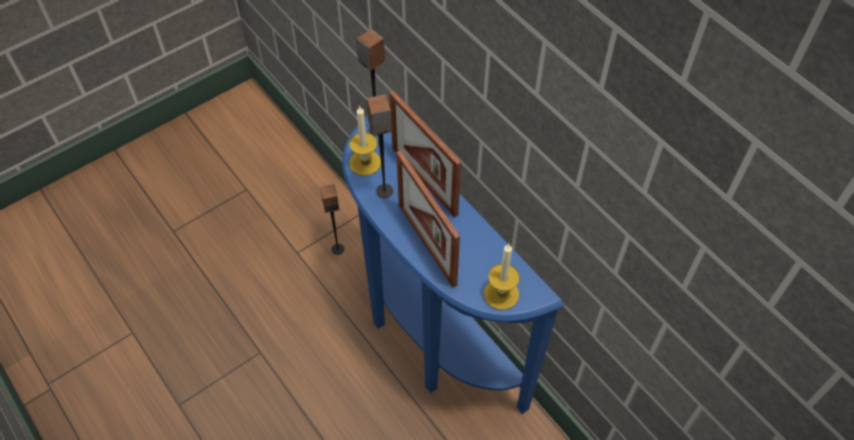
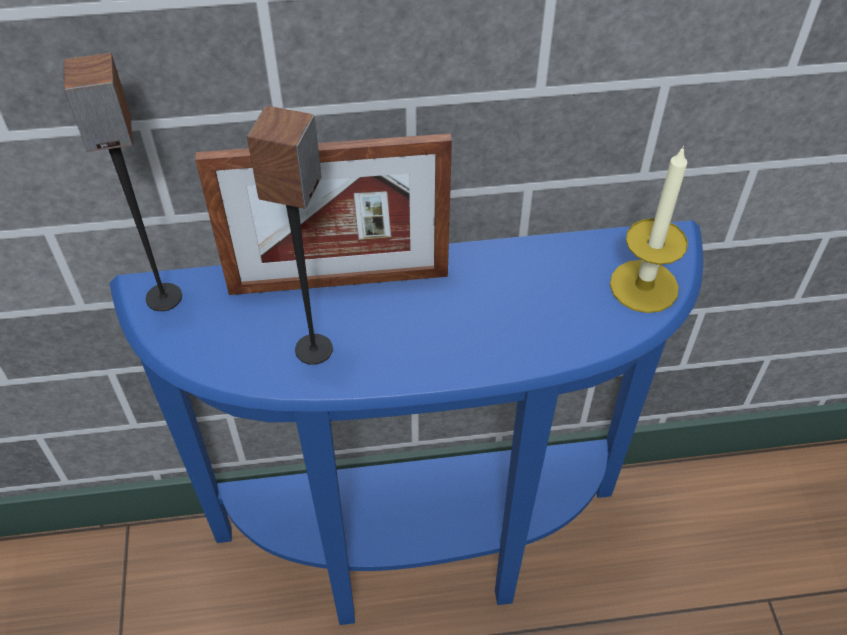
camera: 60 degrees left, 5 degrees down
speaker [320,184,344,255] -> none
candle [349,106,381,176] -> none
picture frame [396,150,460,287] -> none

